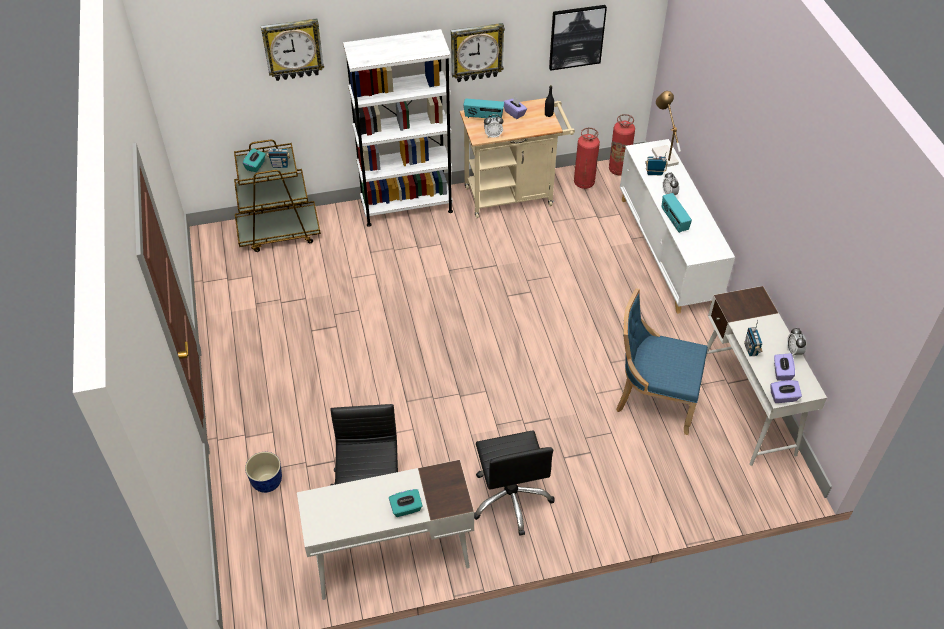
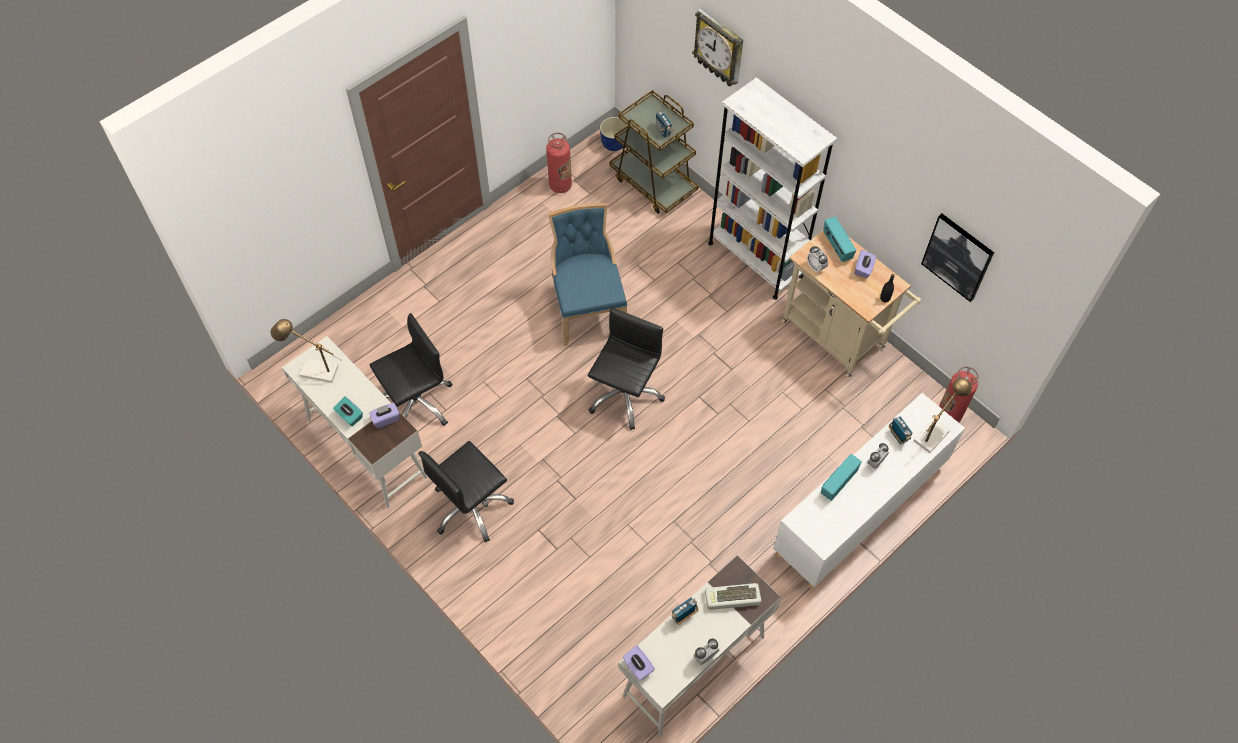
camera: 60 degrees right, 10 degrees up
turquoise tissue box [243,148,266,172] -> none
planter [245,452,282,493] -> planter moved to [600,117,628,151]
wall clock [451,23,505,82] -> none
fire extinguisher [574,128,600,189] -> fire extinguisher moved to [546,133,572,193]
blue chair [616,288,708,435] -> blue chair moved to [548,203,627,346]
purple tissue box [774,353,795,381] -> purple tissue box moved to [369,403,400,428]
none -> table lamp [271,319,343,383]
none -> black office chair [588,307,665,430]
none -> keyboard [705,583,762,610]

